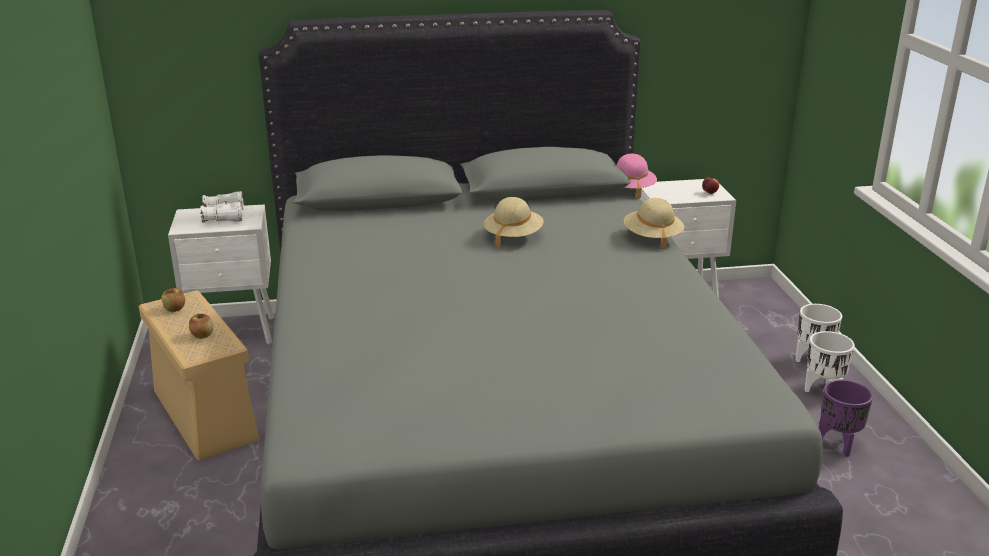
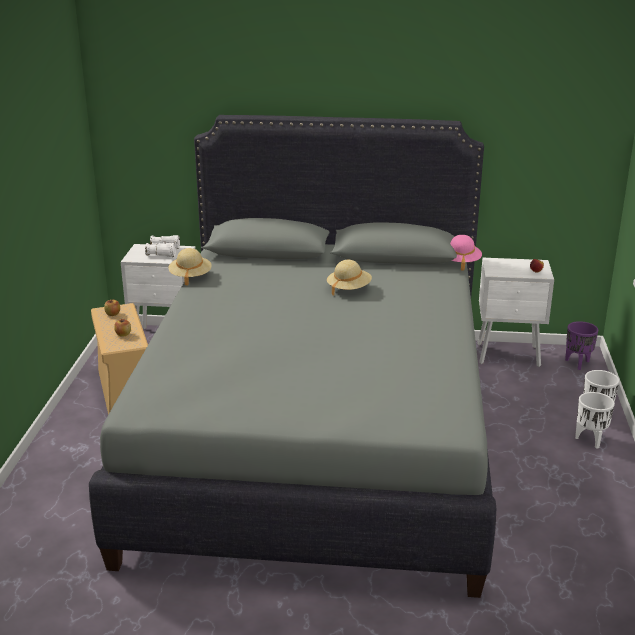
camera: 15 degrees right, 0 degrees up
beige hat [624,198,684,250] -> beige hat moved to [169,248,212,286]
purple planter [819,380,873,457] -> purple planter moved to [565,321,598,370]

